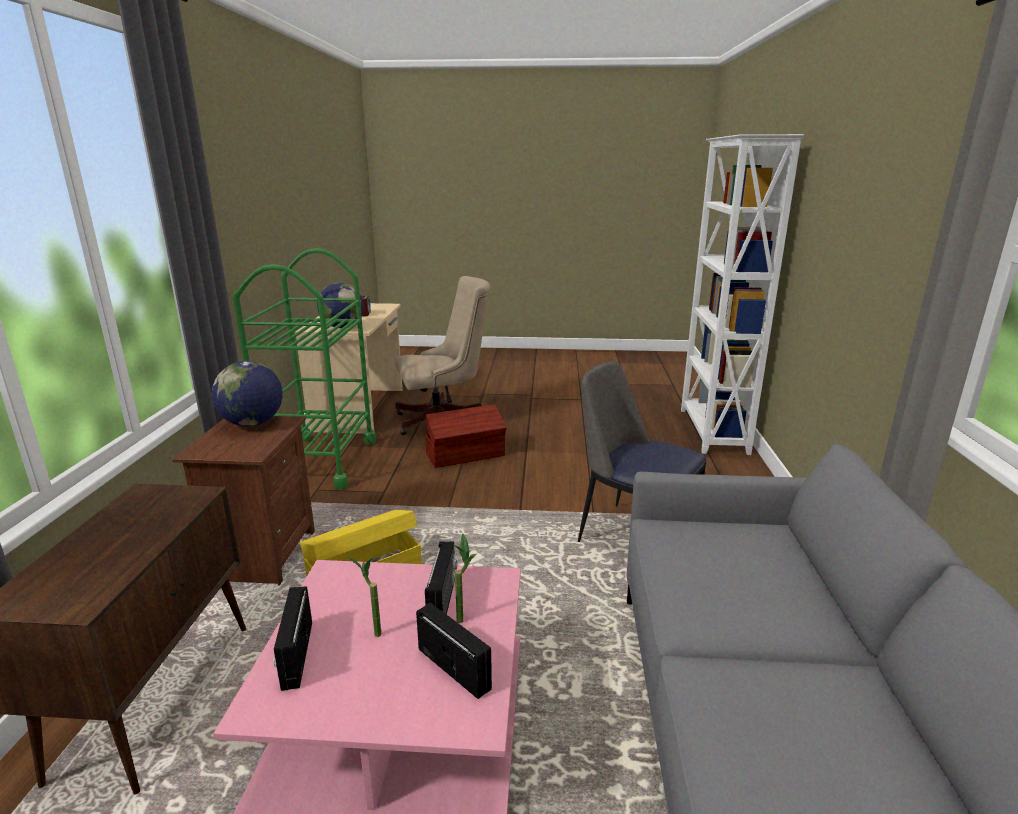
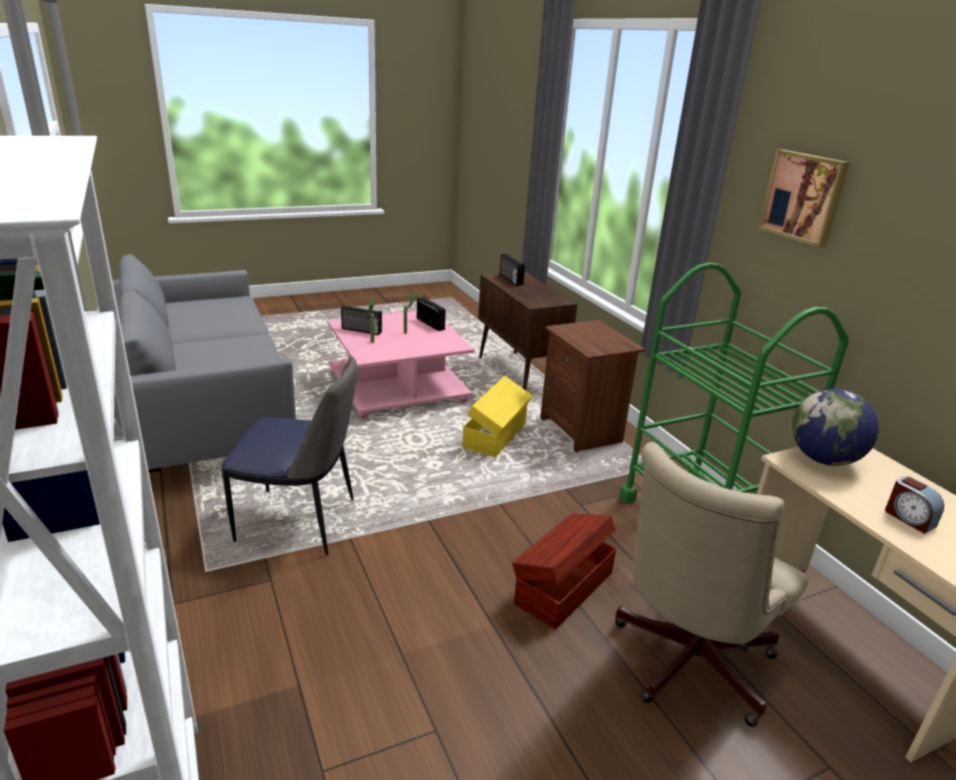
camera: 150 degrees right, 5 degrees up
globe [212,361,283,427] -> none
radio [425,541,458,614] -> radio moved to [500,254,525,286]
none -> picture [758,149,850,248]

